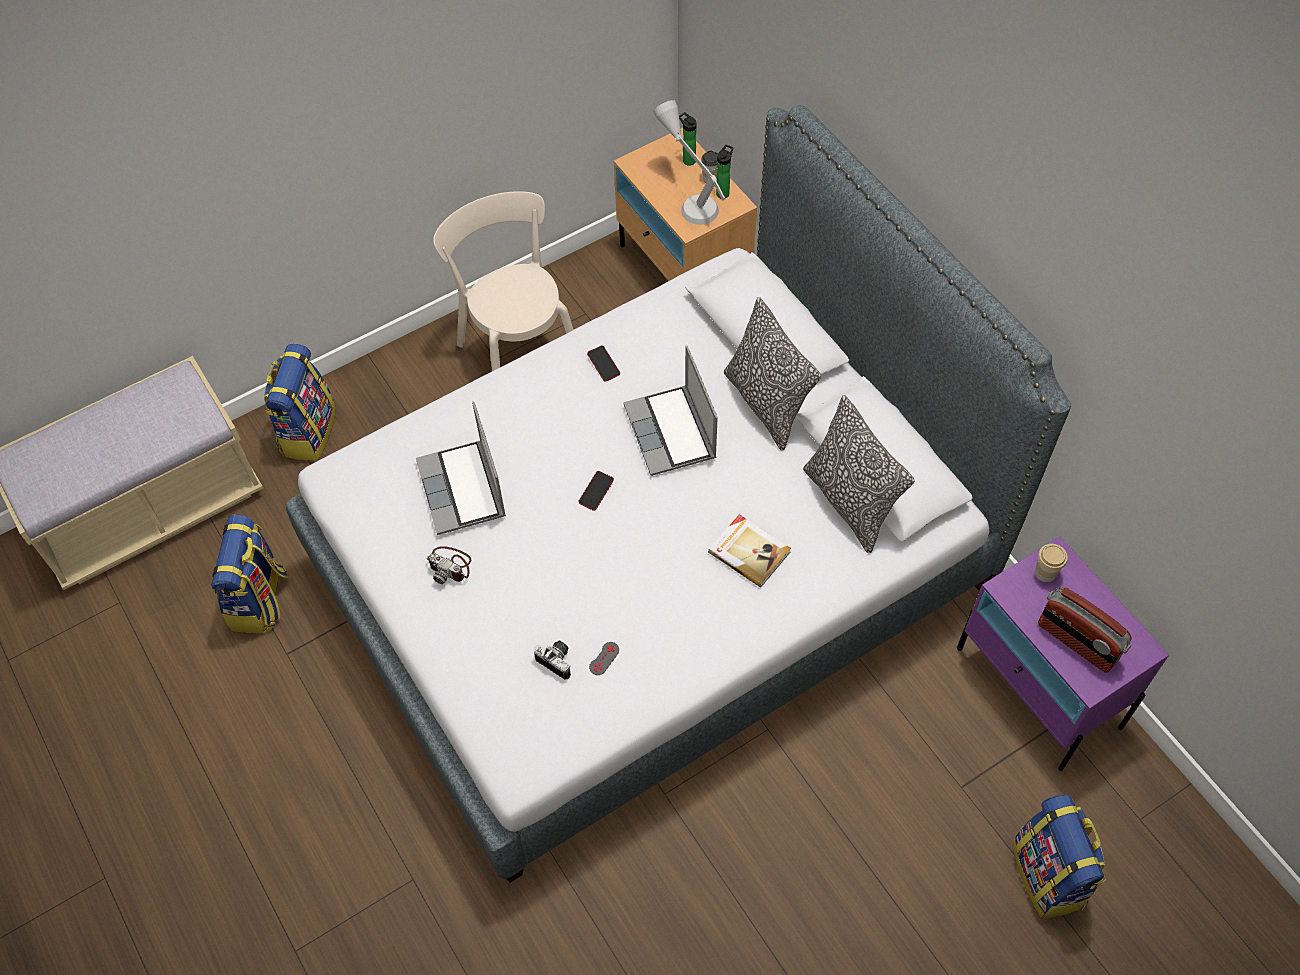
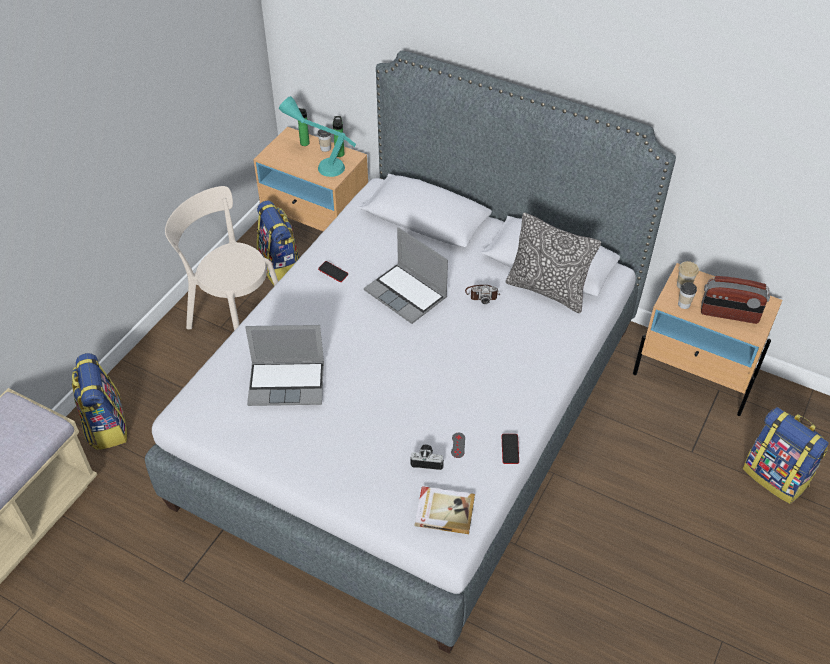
camera: 30 degrees left, 10 degrees down
backpack [211,514,289,633] -> backpack moved to [257,201,300,285]
laptop [416,402,506,535] -> laptop turned 45 degrees counterclockwise [245,325,324,406]
camera [427,546,471,584] -> camera moved to [465,285,500,304]
phone [578,471,614,511] -> phone moved to [502,434,519,464]
grey table lamp [653,100,725,225] -> turquoise table lamp [279,96,356,177]
book [708,514,791,588] -> book moved to [415,486,475,534]
pillow [724,297,821,450] -> none
purple nightstand [957,536,1169,771] -> beige nightstand [633,263,782,416]
none -> cup [678,282,697,309]

